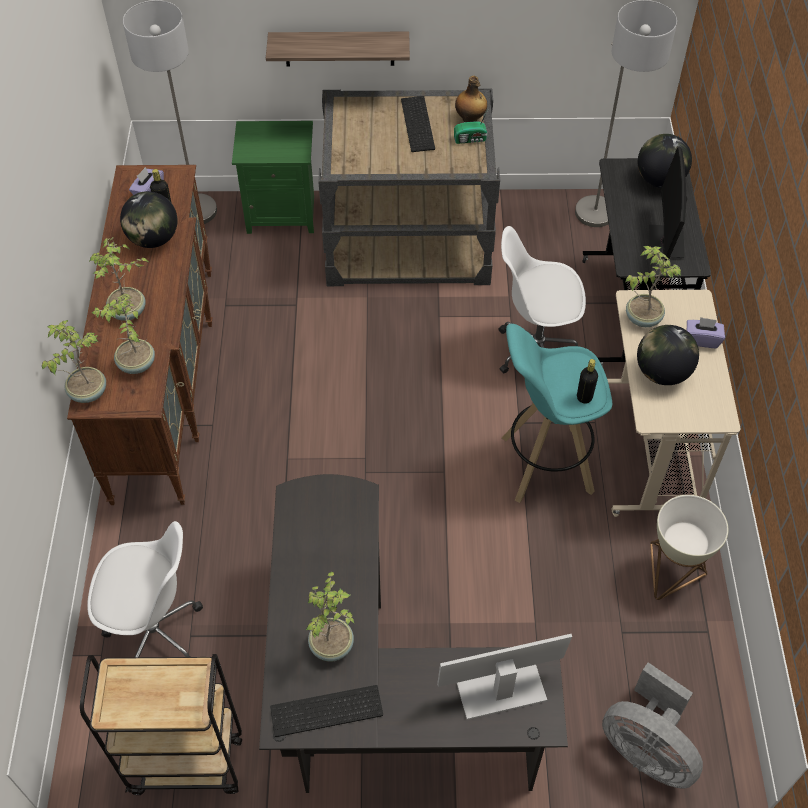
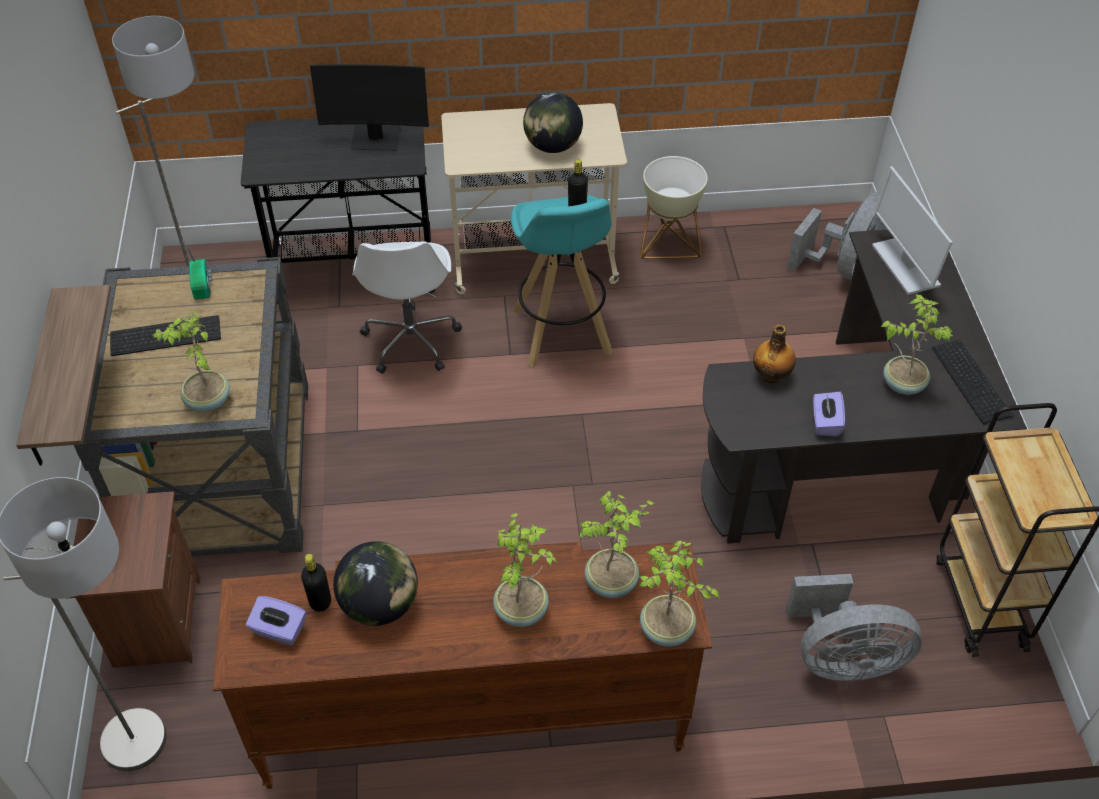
camera: 95 degrees left, 5 degrees down
white office chair [87,521,203,657] -> grey fan [786,574,922,681]
green nightstand [232,121,314,234] -> brown nightstand [66,491,200,668]
bottle [455,76,487,122] -> bottle moved to [753,325,796,384]
potted plant [625,246,681,327] -> potted plant moved to [152,311,230,412]
globe [638,134,692,188] -> none
purple tissue box [687,317,725,348] -> purple tissue box moved to [813,392,845,436]

